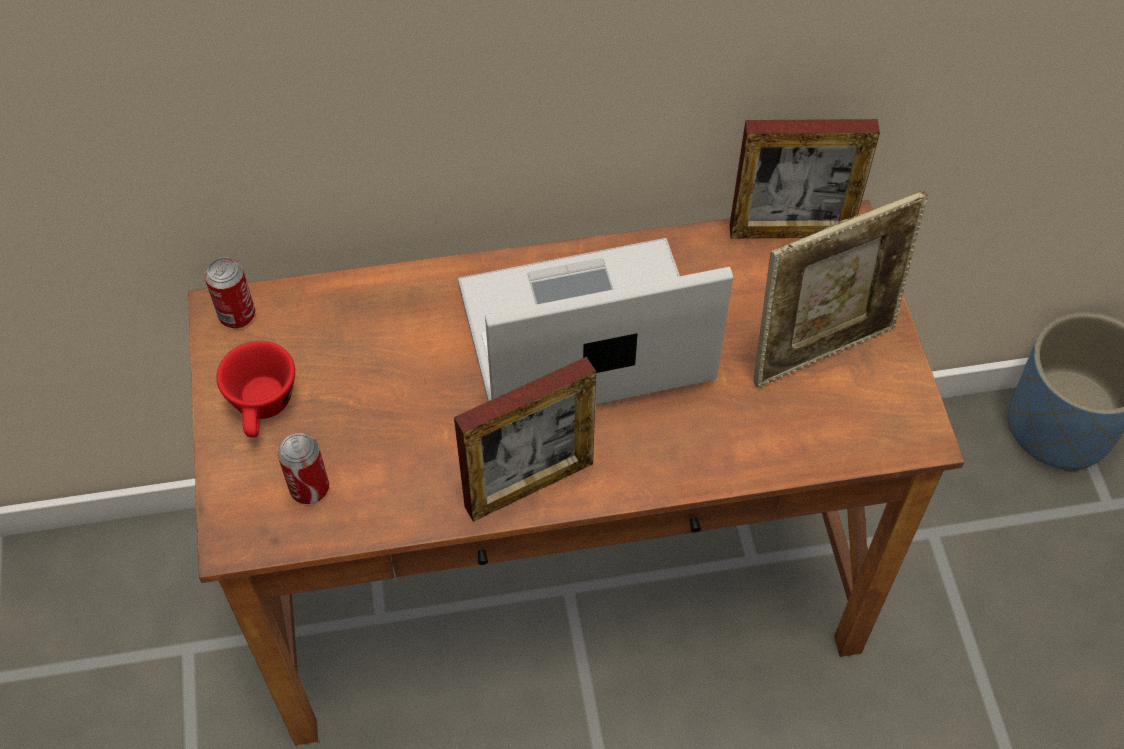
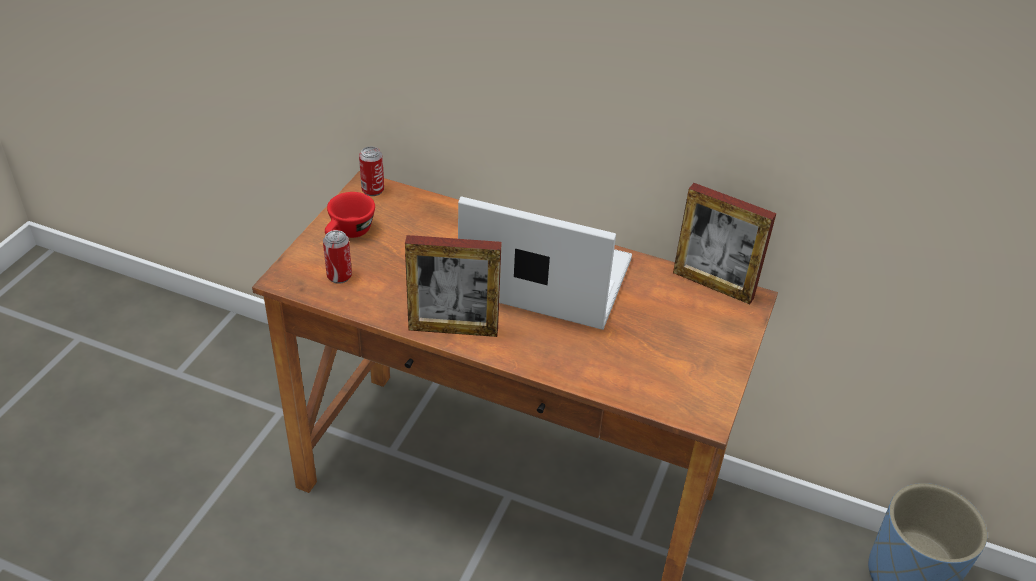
camera: 30 degrees right, 15 degrees down
picture frame [753,190,928,387] -> none

